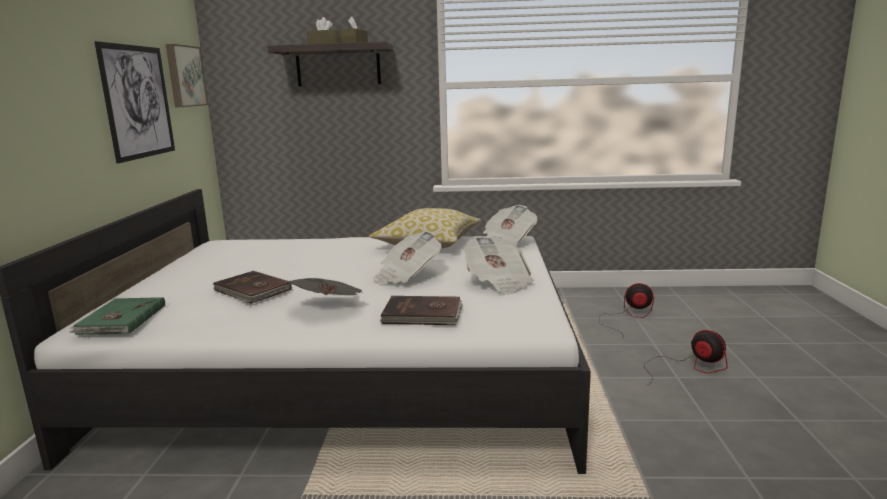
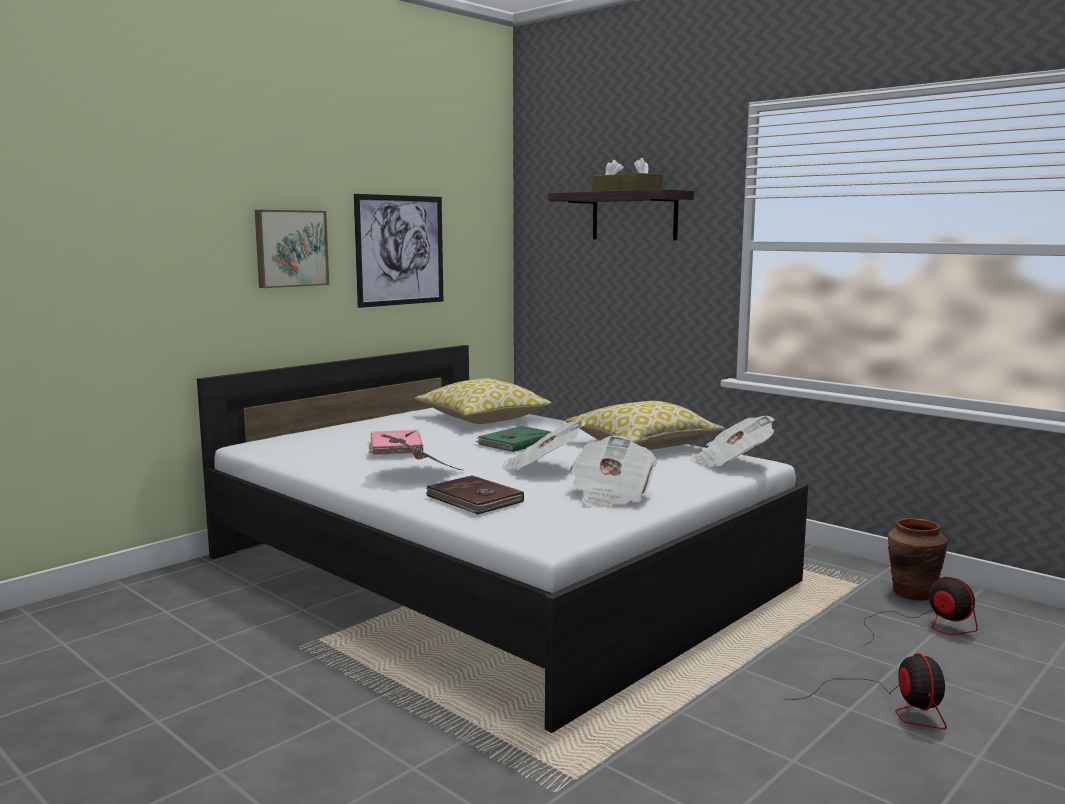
camera: 40 degrees right, 5 degrees down
green book [69,297,165,335] -> green book moved to [475,426,551,452]
picture [166,44,208,107] -> picture moved to [255,210,329,288]
brown book [213,271,292,304] -> pink book [369,430,423,455]
none -> pillow [415,378,552,424]
none -> brown vase [888,518,947,601]

